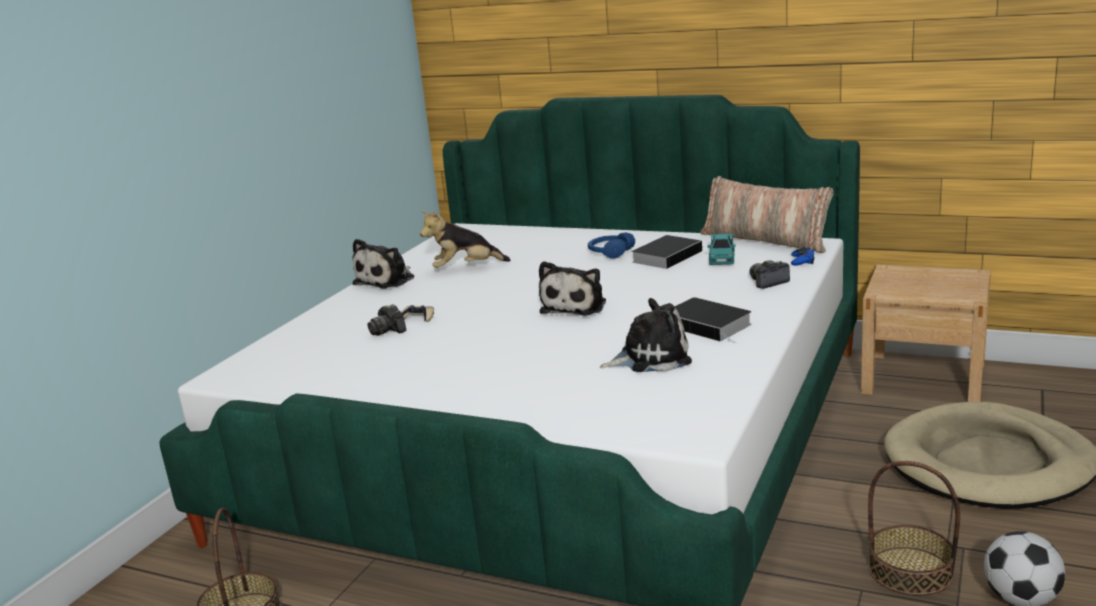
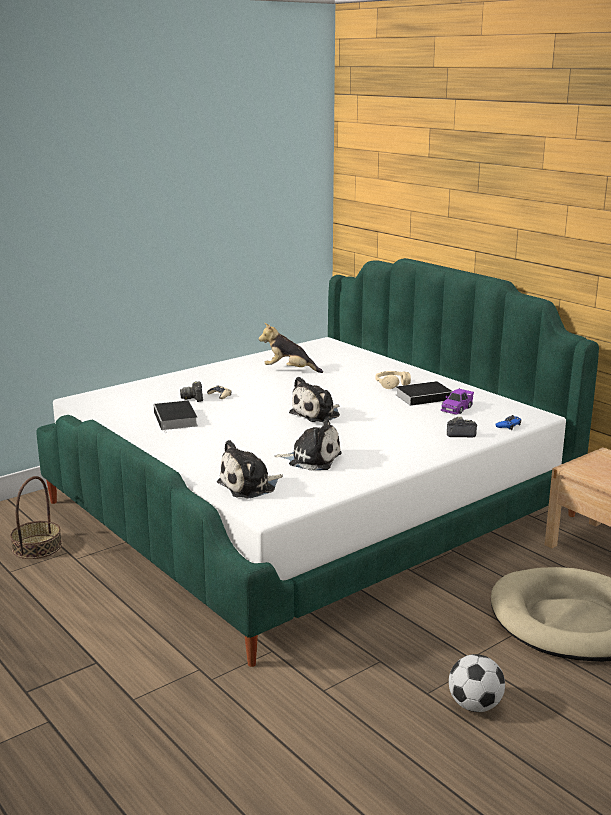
camera: 25 degrees right, 0 degrees up
plush toy [352,239,414,289] -> plush toy moved to [217,440,283,499]
blue headphones [588,232,635,259] -> beige headphones [375,371,411,389]
book [675,297,752,343] -> book moved to [154,401,198,433]
pillow [700,176,834,253] -> none
turquoise toy car [707,234,736,265] -> purple toy car [441,389,474,415]
basket [868,461,960,596] -> none

